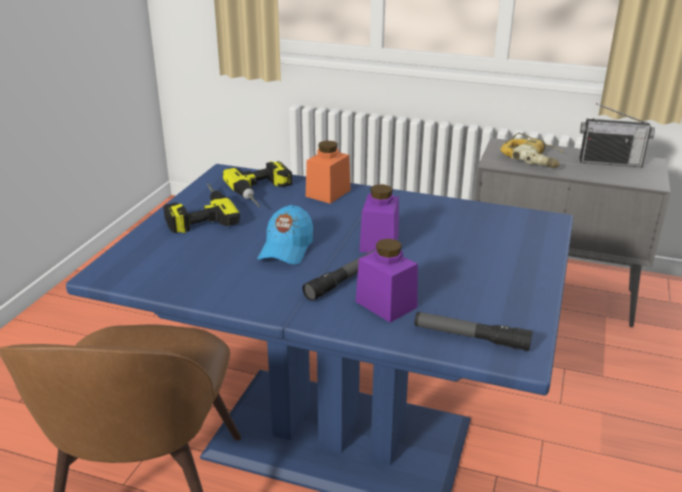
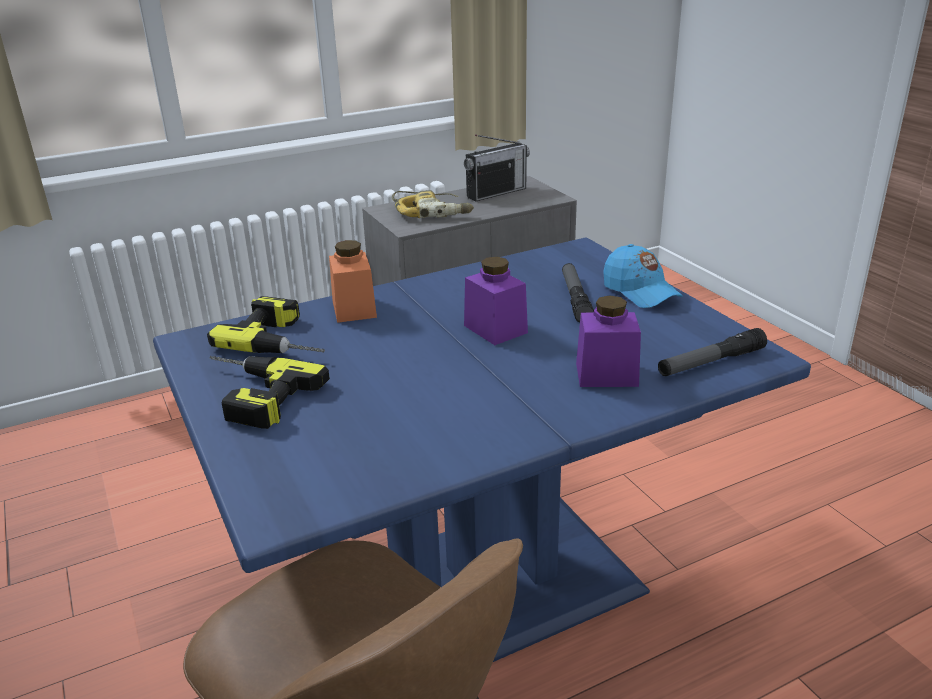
camera: 45 degrees left, 0 degrees up
blue cap [257,205,313,265] -> blue cap moved to [603,244,683,308]
flashlight [302,249,376,301] -> flashlight moved to [562,263,594,323]

